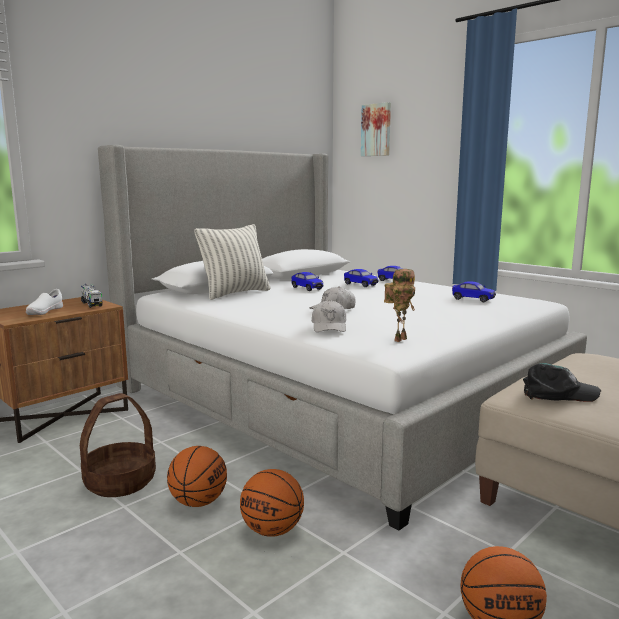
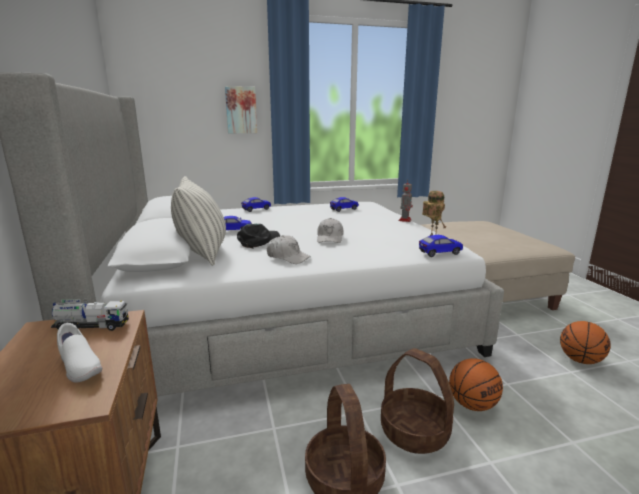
camera: 60 degrees left, 5 degrees up
basketball [167,446,227,507] -> basket [381,348,454,454]
white cap [312,300,346,332] -> white cap moved to [267,235,311,264]
toy car [344,269,378,287] -> toy car moved to [419,235,463,257]
picture [361,102,391,156] -> picture moved to [225,86,257,133]
black cap [523,363,602,402] -> black cap moved to [237,224,280,249]
none -> toy robot [398,180,413,222]

